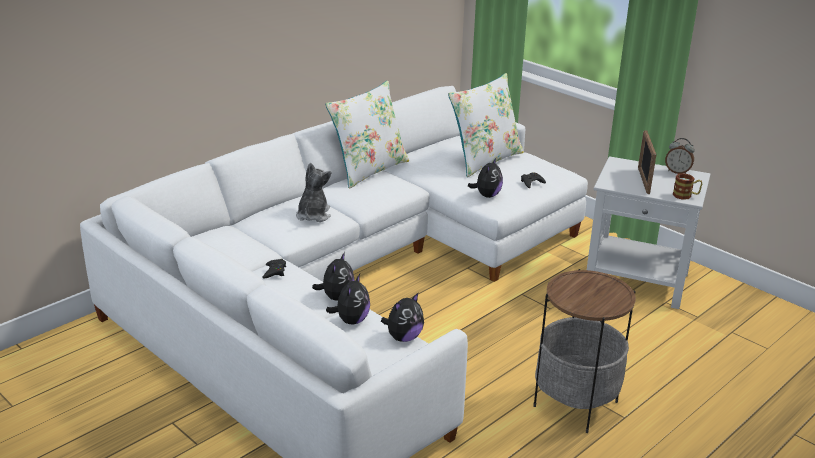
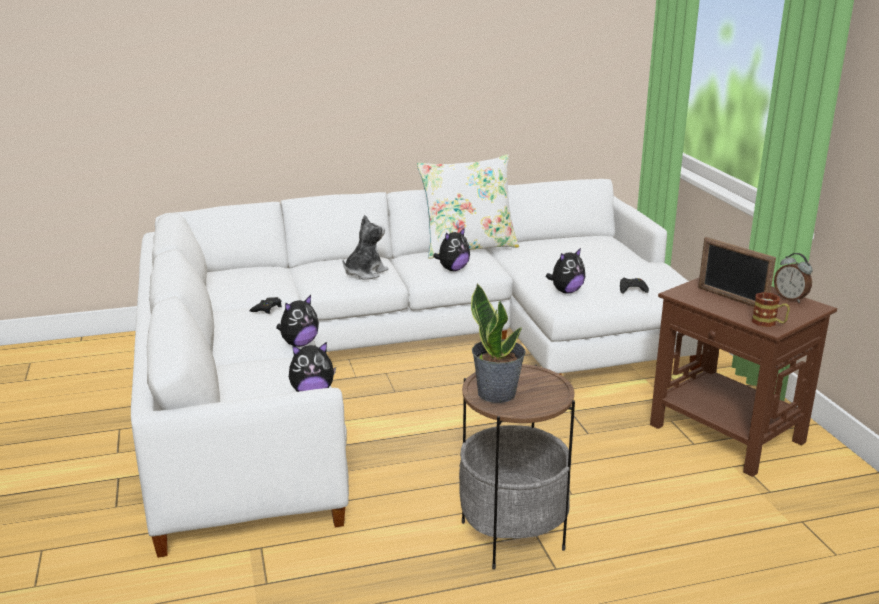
camera: 30 degrees right, 5 degrees down
plush toy [326,274,370,324] -> plush toy moved to [433,227,470,271]
white pillow [448,73,524,177] -> none
white side table [587,156,710,309] -> brown side table [650,278,837,477]
picture frame [638,130,656,194] -> picture frame turned 75 degrees counterclockwise [698,237,776,307]
none -> potted plant [471,283,526,403]

